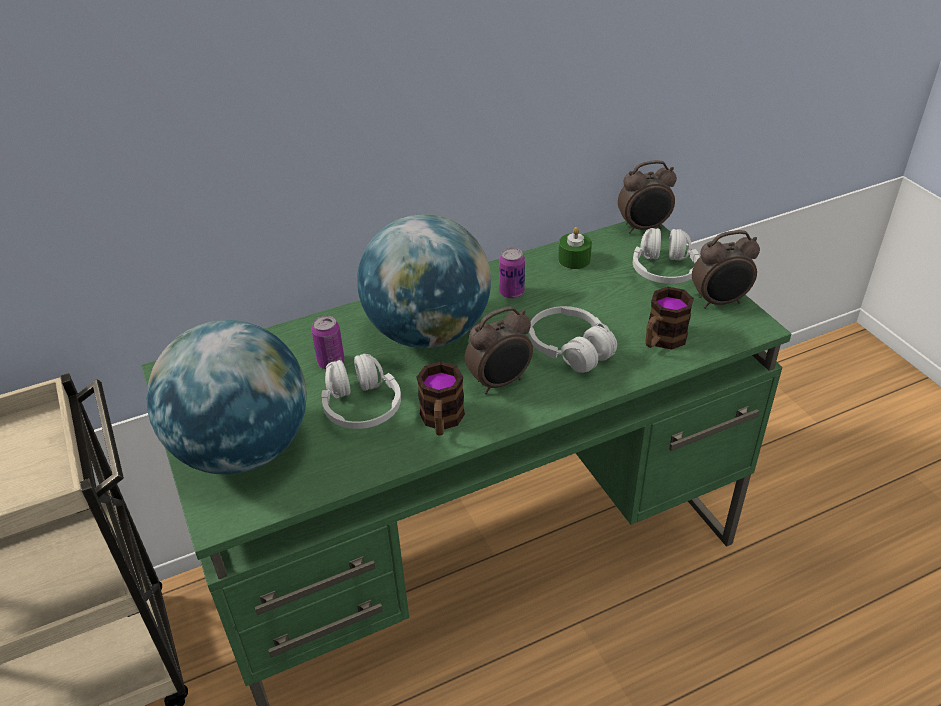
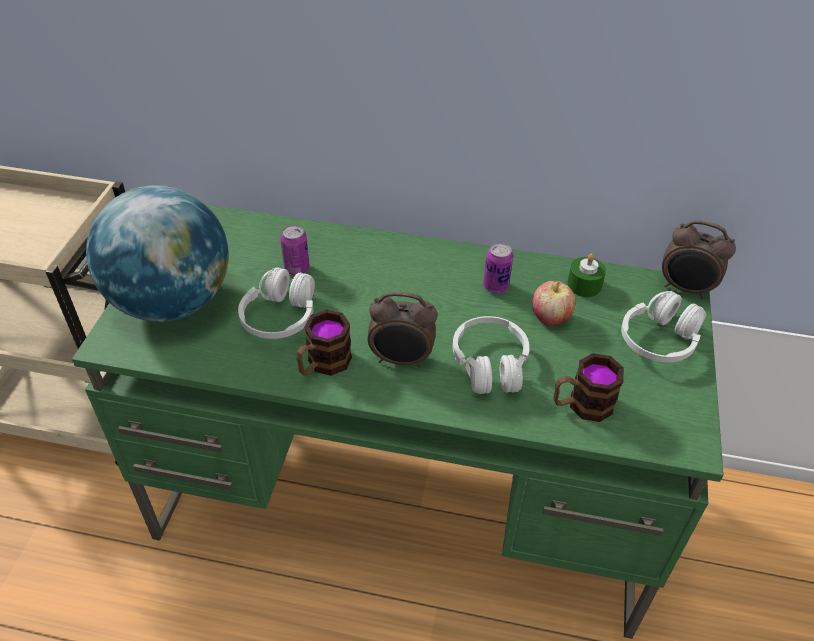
camera: 35 degrees right, 5 degrees up
globe [357,214,491,348] -> none
alarm clock [692,230,760,309] -> none
none -> apple [532,281,575,326]

